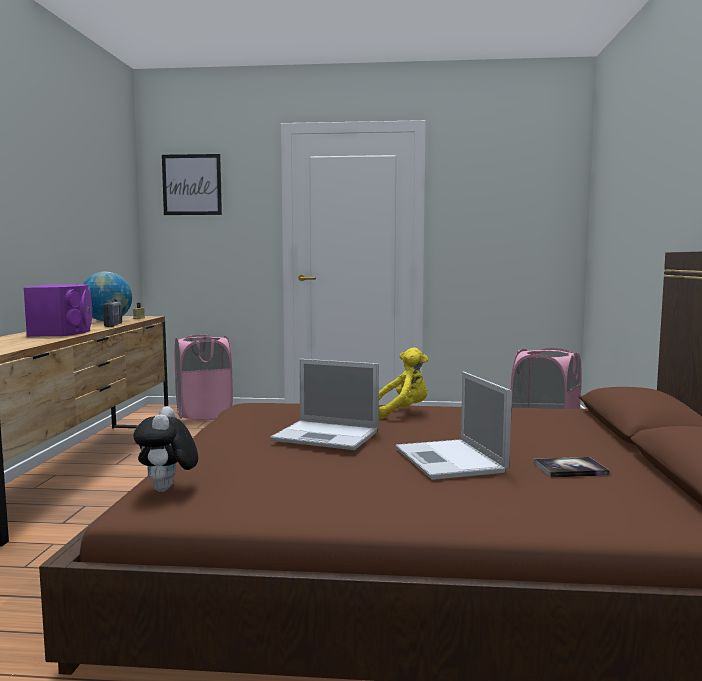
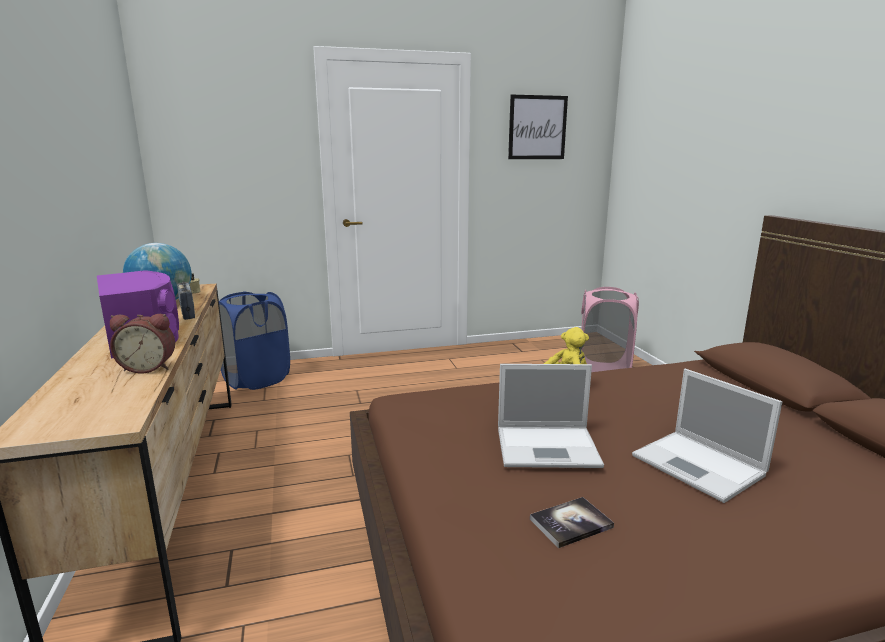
camera: 20 degrees left, 10 degrees up
plush toy [133,406,198,492] -> none
picture [162,154,222,215] -> picture moved to [508,95,568,159]
pink laundry basket [175,334,233,421] -> blue laundry basket [219,291,290,390]
book [534,457,610,478] -> book moved to [530,497,614,548]
none -> alarm clock [110,314,175,374]

